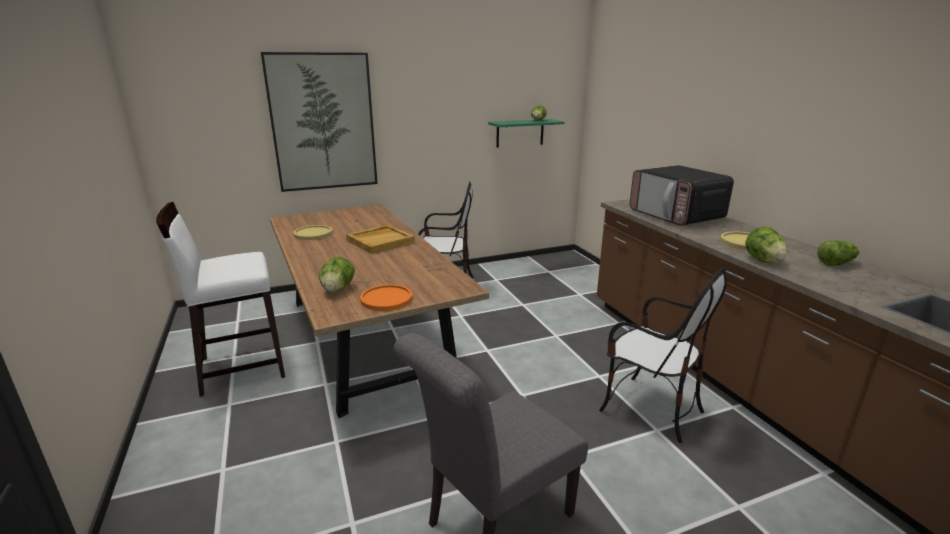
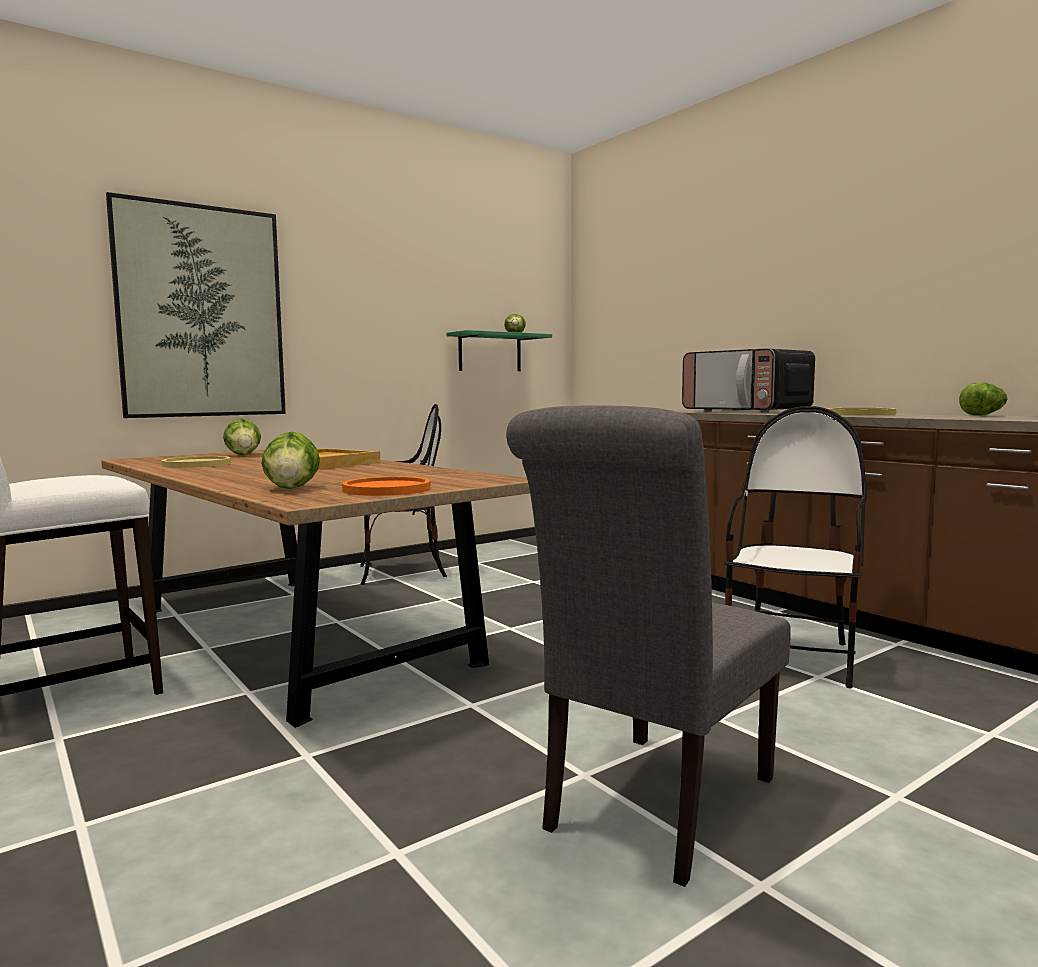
camera: 15 degrees left, 15 degrees down
chair [599,268,727,443] -> chair turned 90 degrees counterclockwise [724,406,867,688]
lettuce [745,227,787,263] -> lettuce moved to [223,418,261,455]

